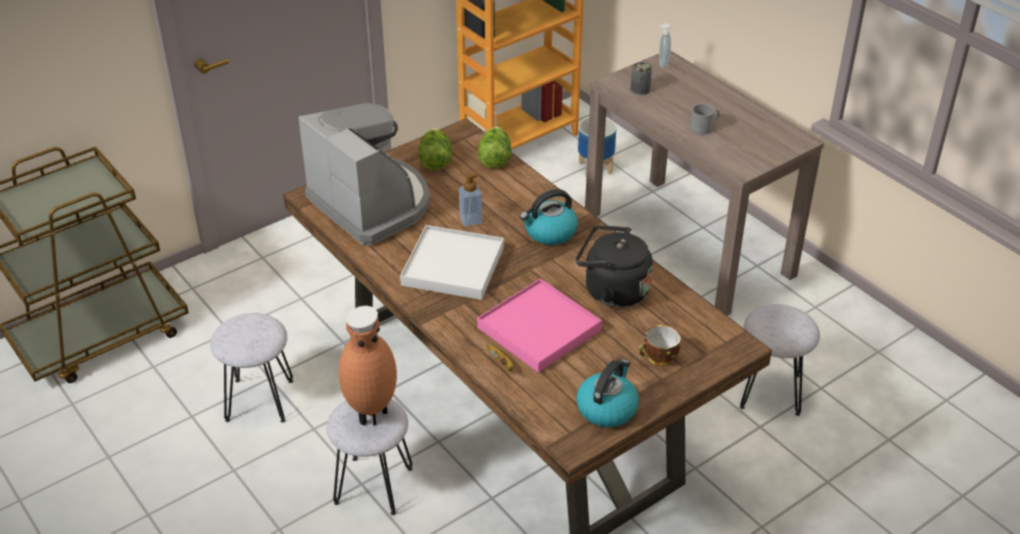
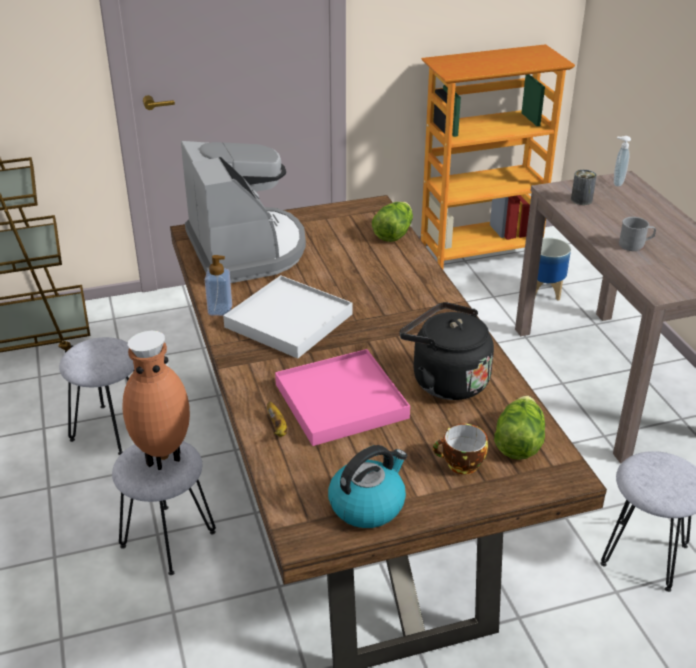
camera: 20 degrees right, 5 degrees down
lettuce [419,128,452,170] -> lettuce moved to [494,396,545,460]
soap dispenser [459,174,482,226] -> soap dispenser moved to [205,255,232,316]
kettle [520,189,578,245] -> none

